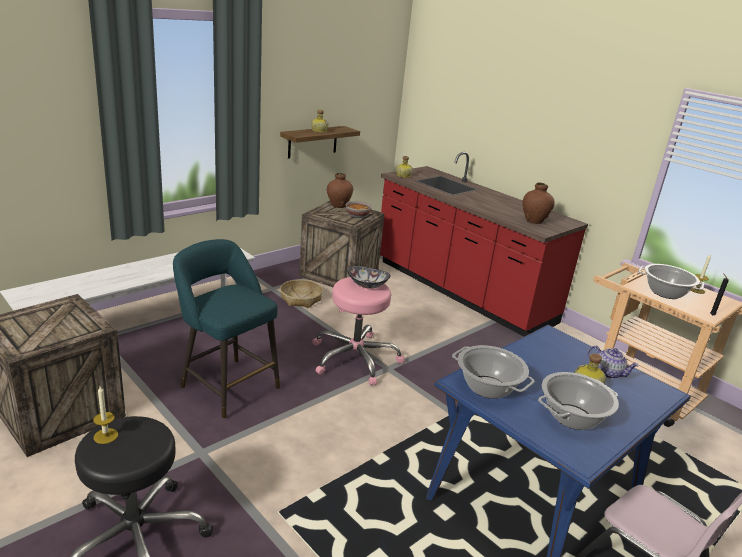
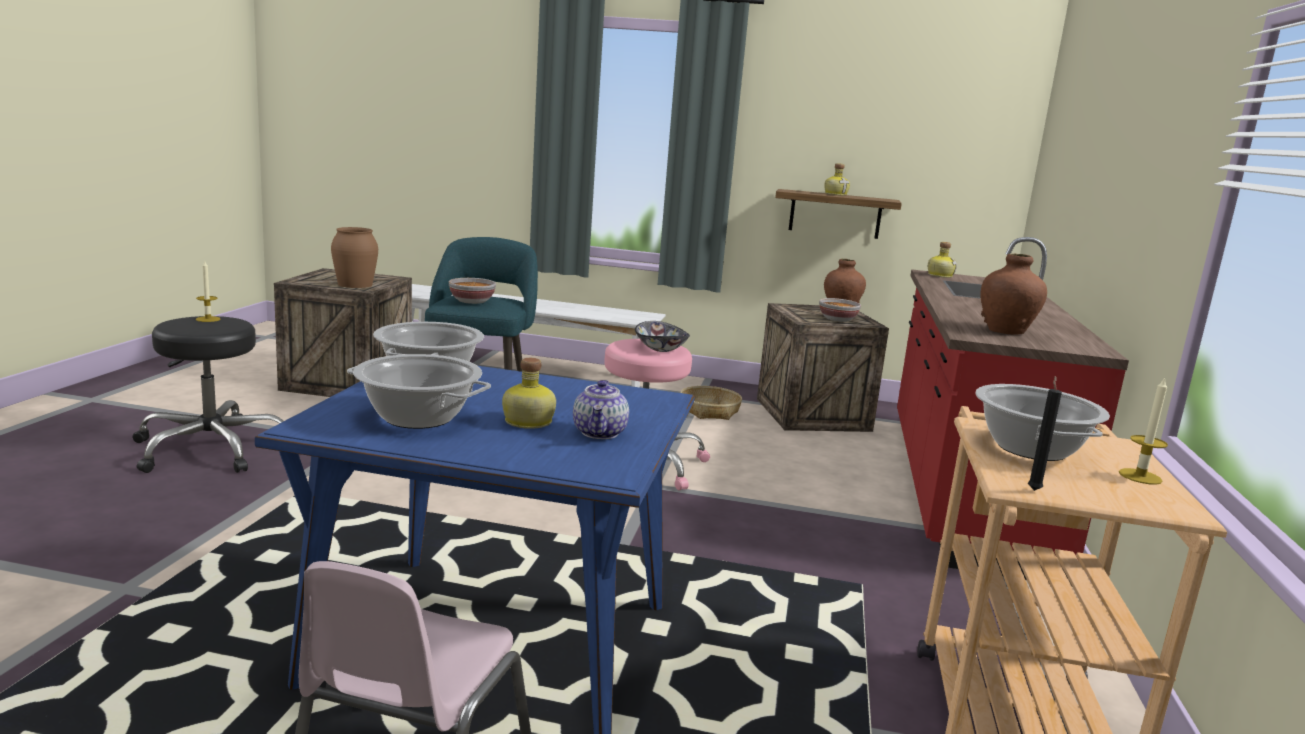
camera: 55 degrees right, 10 degrees down
none -> brown vase [331,227,378,288]
none -> bowl [449,278,496,304]

